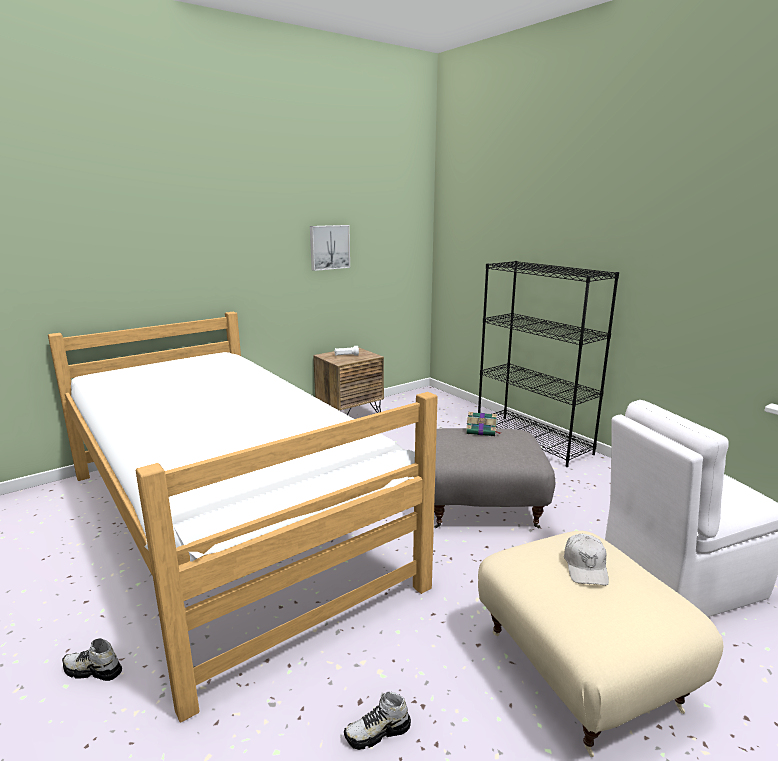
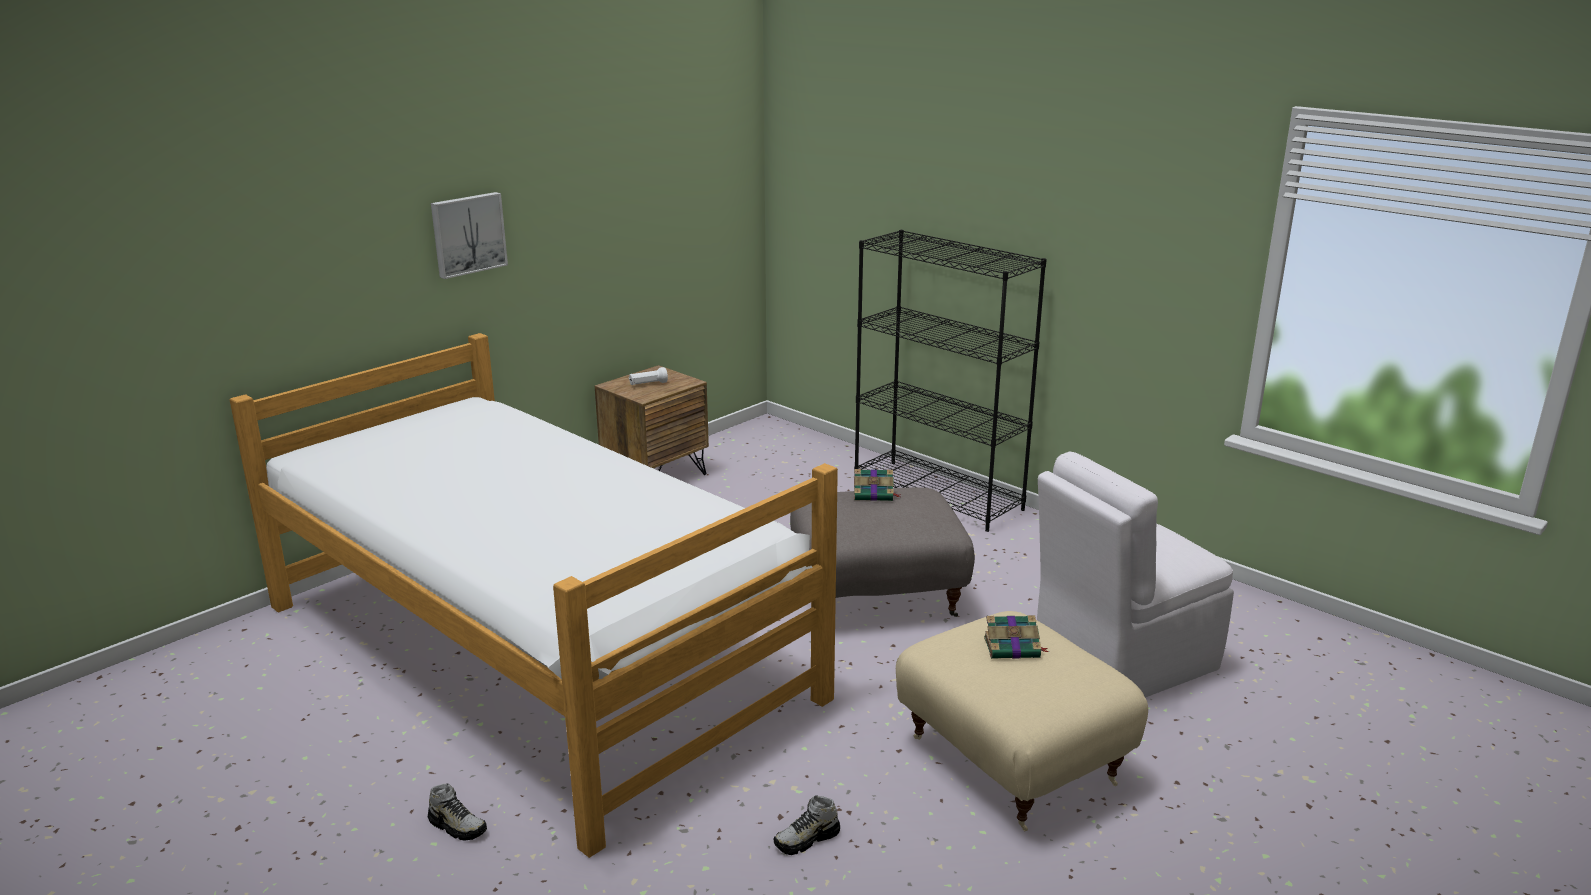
camera: 10 degrees left, 5 degrees up
shoe [62,638,122,681] -> shoe turned 150 degrees counterclockwise [428,783,487,841]
picture [310,225,350,271] -> picture moved to [431,192,508,279]
white cap [564,534,609,586] -> book [984,615,1049,659]

